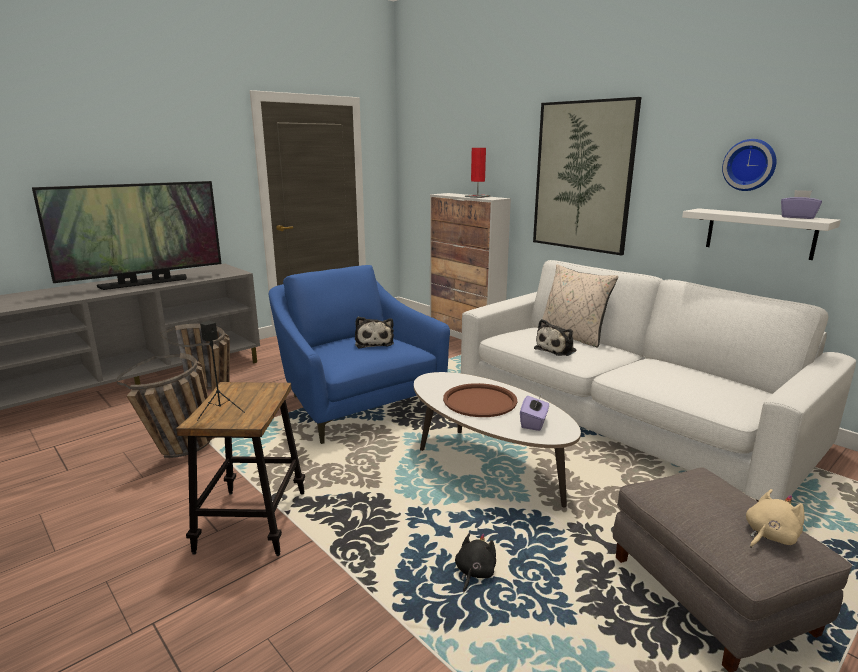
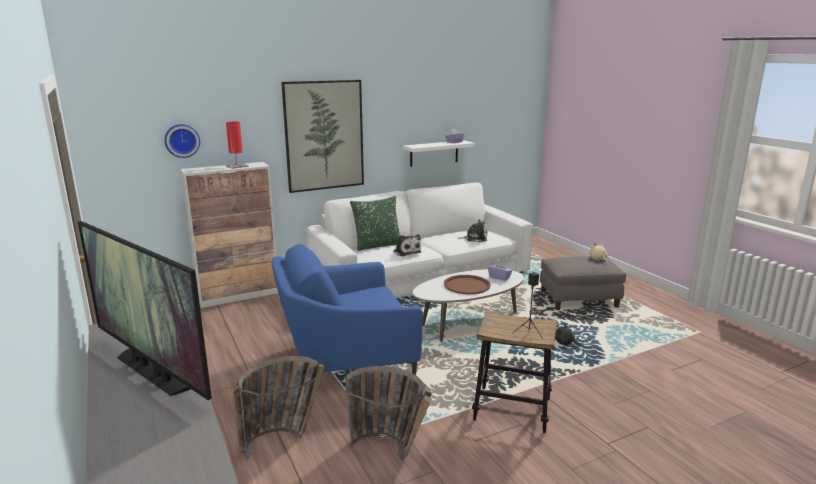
camera: 75 degrees left, 0 degrees up
television [32,181,222,290] -> television turned 150 degrees clockwise [78,221,212,400]
plush toy [355,317,394,348] -> plush toy moved to [458,220,488,242]
beige pillow [542,264,618,348] -> green pillow [350,196,400,251]
wall clock [722,139,776,191] -> wall clock moved to [164,124,200,158]

